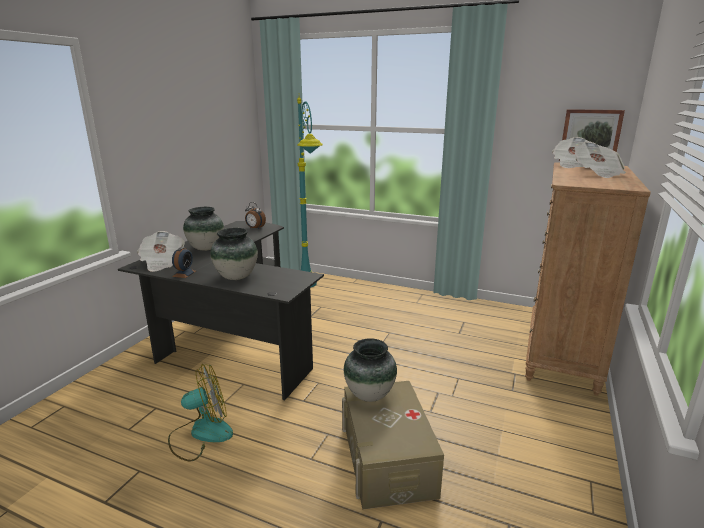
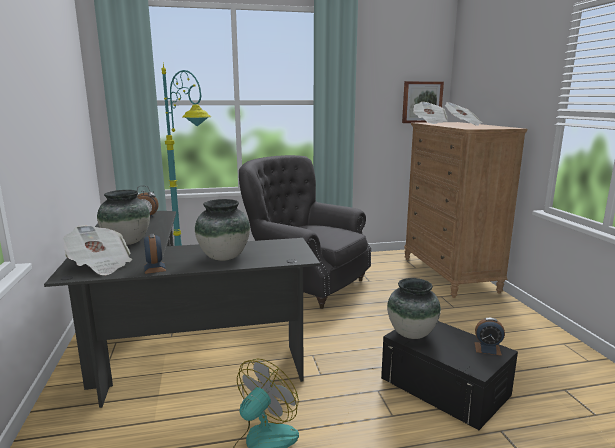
camera: 35 degrees left, 5 degrees down
beige storage box [342,381,444,510] -> black storage box [381,321,518,430]
none -> grey armchair [239,155,371,309]
none -> alarm clock [475,318,505,356]

